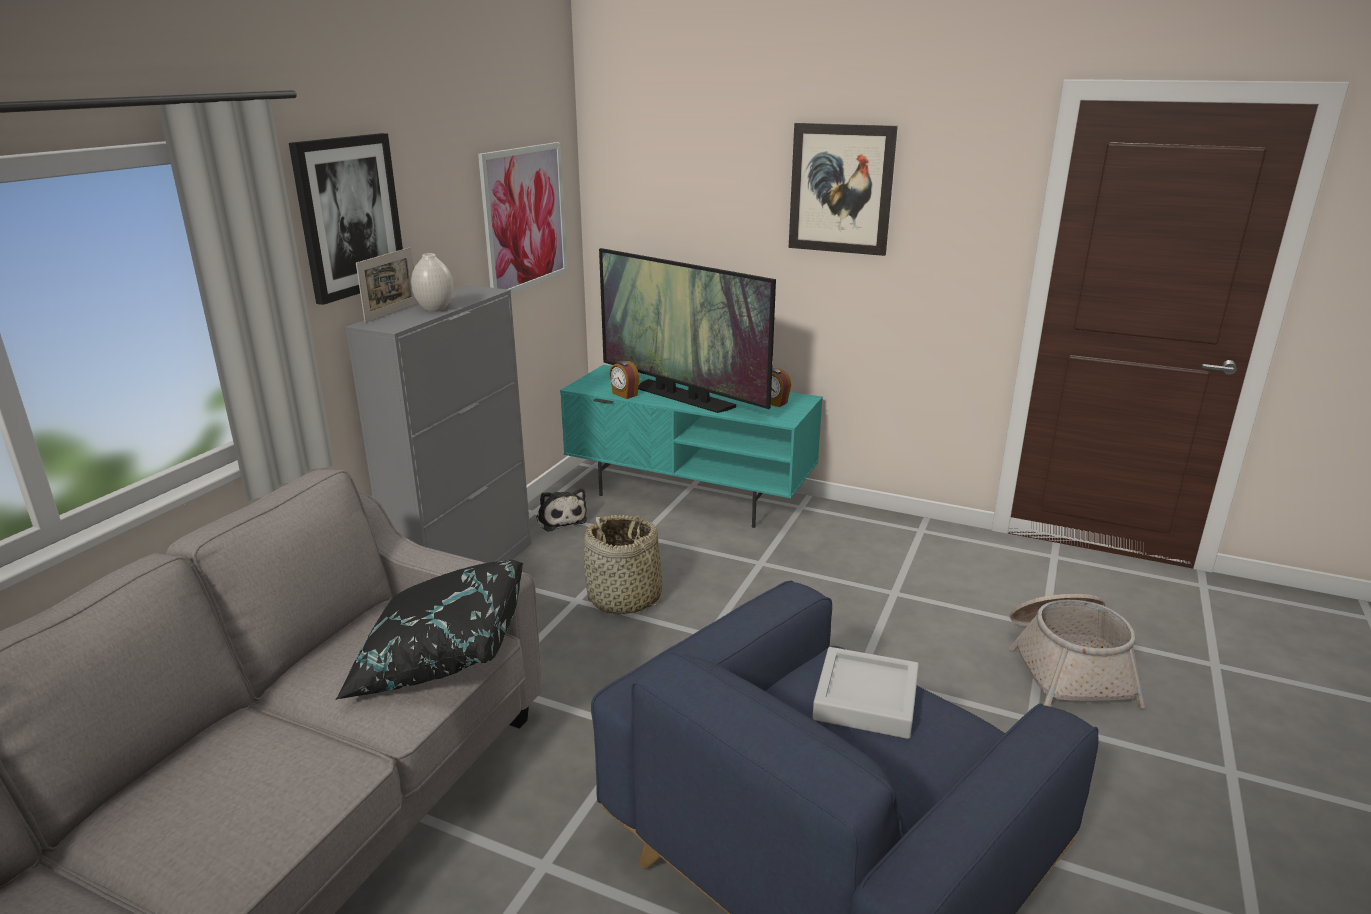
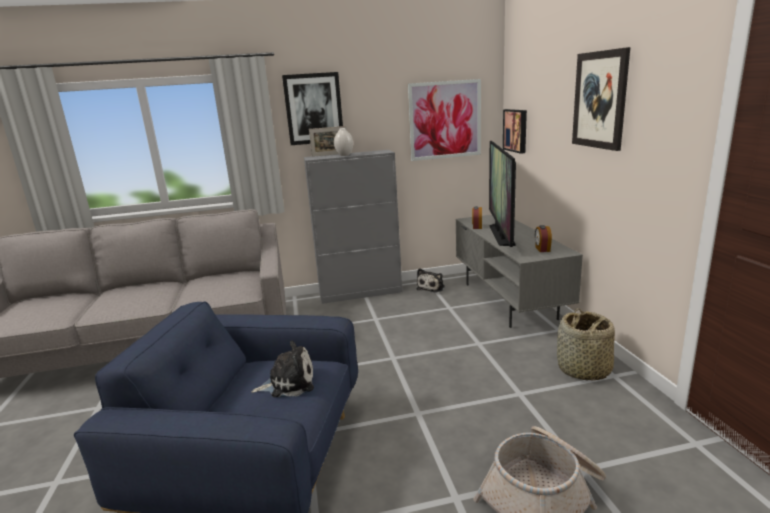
camera: 55 degrees right, 5 degrees down
black pillow [335,560,523,700] -> none
turquoise tv stand [560,365,823,528] -> grey tv stand [456,215,583,328]
basket [584,515,662,614] -> basket moved to [557,308,615,381]
grey tray [812,647,919,739] -> plush toy [251,341,314,397]
none -> picture [503,109,527,154]

